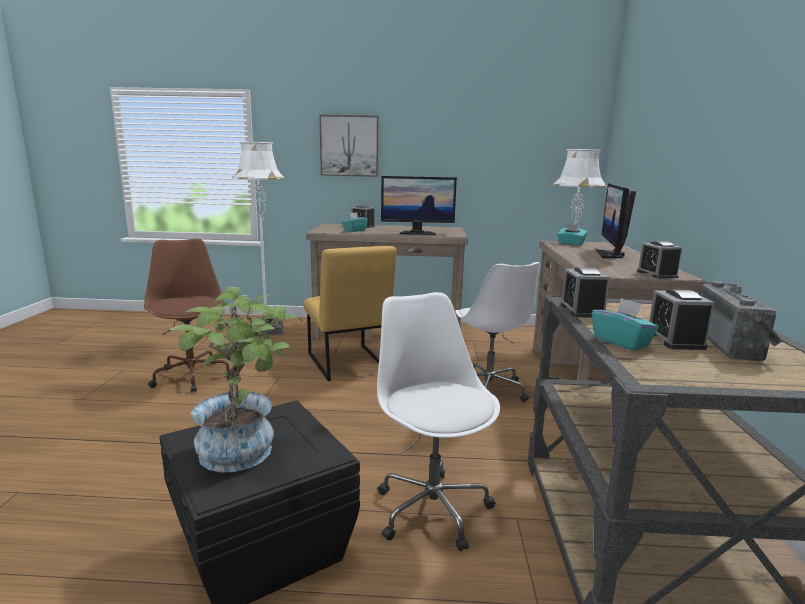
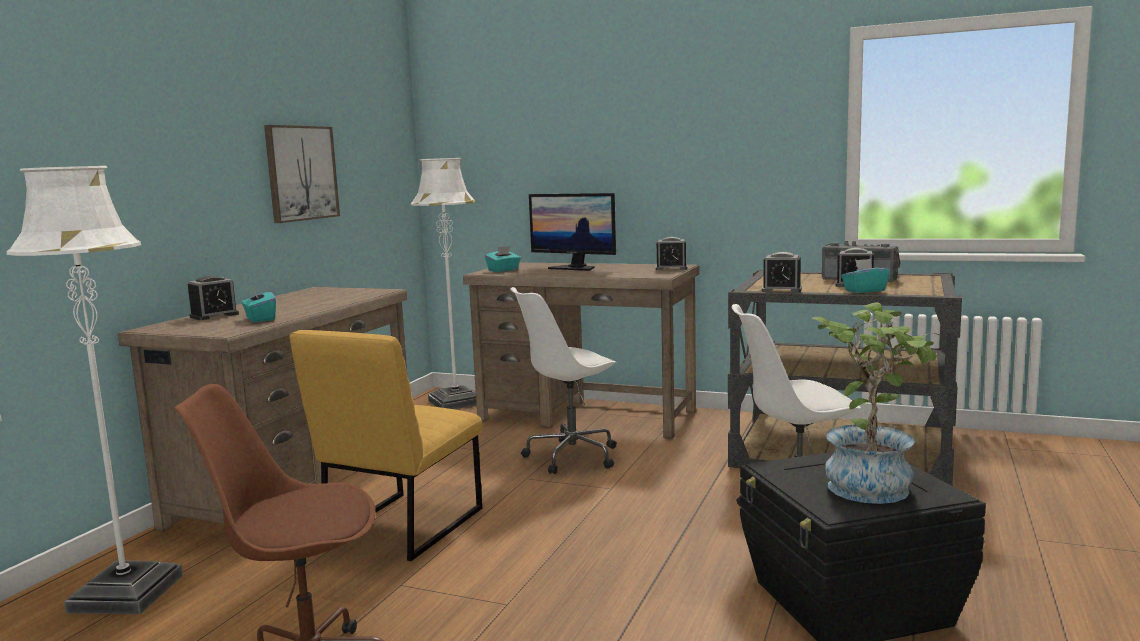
camera: 70 degrees left, 5 degrees down
yellow chair [304,246,397,381] -> yellow chair turned 120 degrees clockwise [290,330,483,561]
picture [319,115,379,177] -> picture moved to [264,125,340,223]
monitor [381,176,457,235] -> none
white office chair [455,262,540,402] -> white office chair turned 150 degrees clockwise [510,287,617,474]

